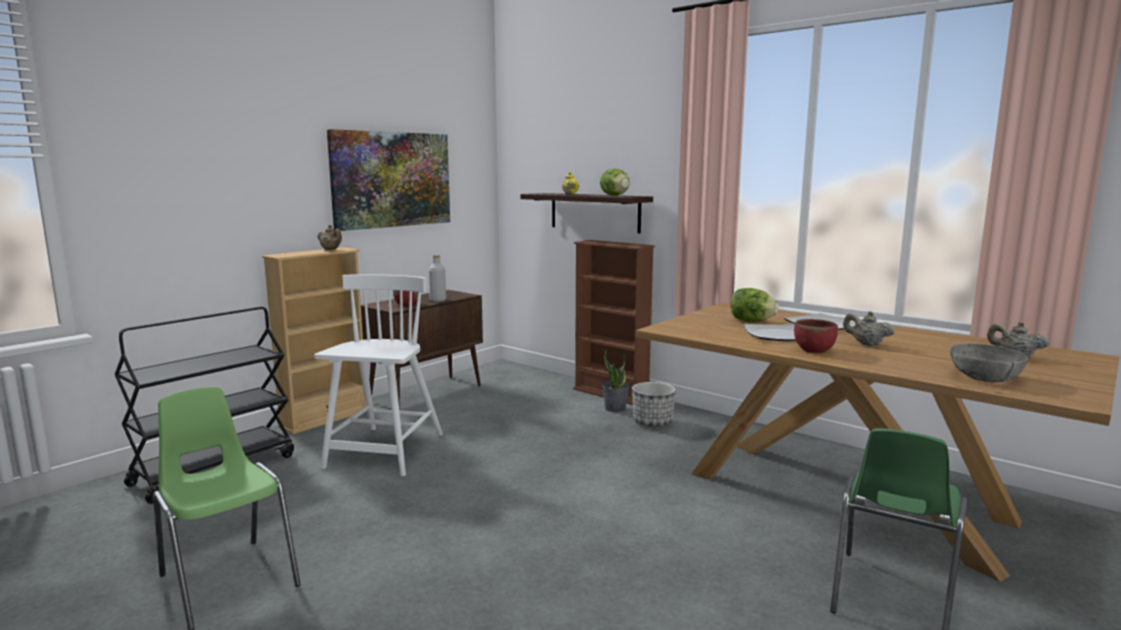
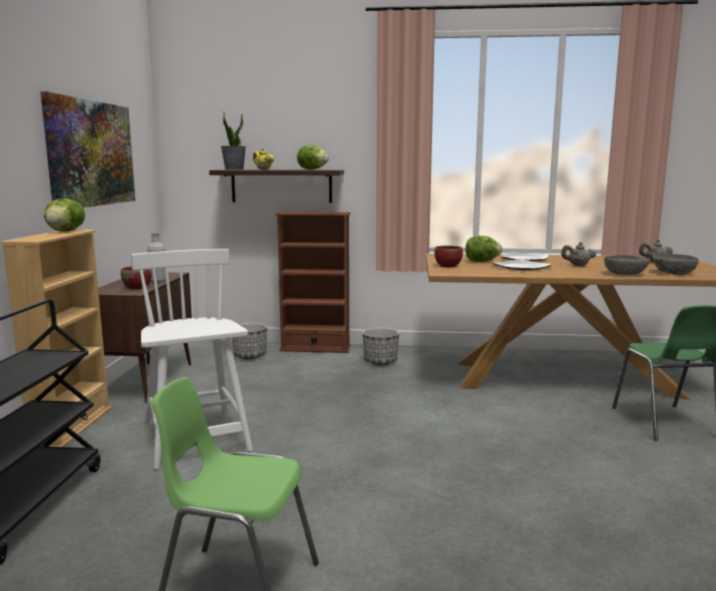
camera: 35 degrees left, 0 degrees up
beige teapot [318,225,342,250] -> lettuce [44,198,85,232]
potted plant [602,350,630,412] -> potted plant moved to [221,113,246,170]
red bowl [794,319,838,353] -> red bowl moved to [434,245,463,267]
none -> planter [232,323,267,359]
none -> grey bowl [604,255,650,275]

